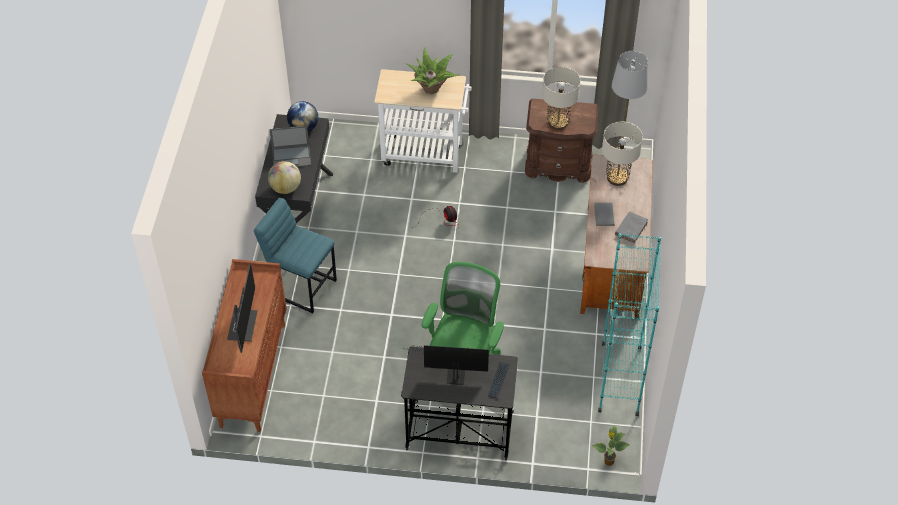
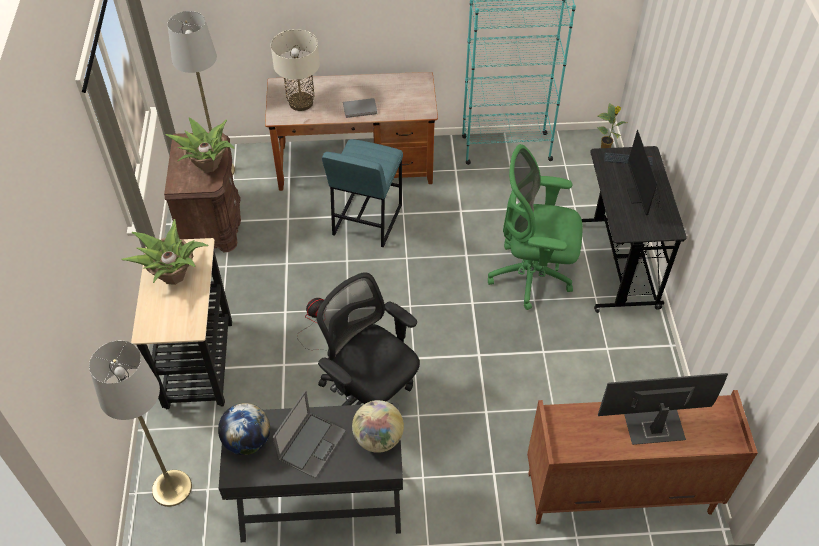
camera: 100 degrees left, 0 degrees up
blue stool [254,197,337,313] -> blue stool moved to [322,139,403,247]
laptop [270,126,311,167] -> laptop turned 45 degrees clockwise [272,390,346,479]
white cart [374,69,472,173] -> black cart [131,238,232,409]
table lamp [542,67,581,130] -> potted plant [165,117,235,173]
grey book [615,211,648,243] -> none
none -> grey floor lamp [89,340,192,507]
none -> black office chair [317,272,420,406]

